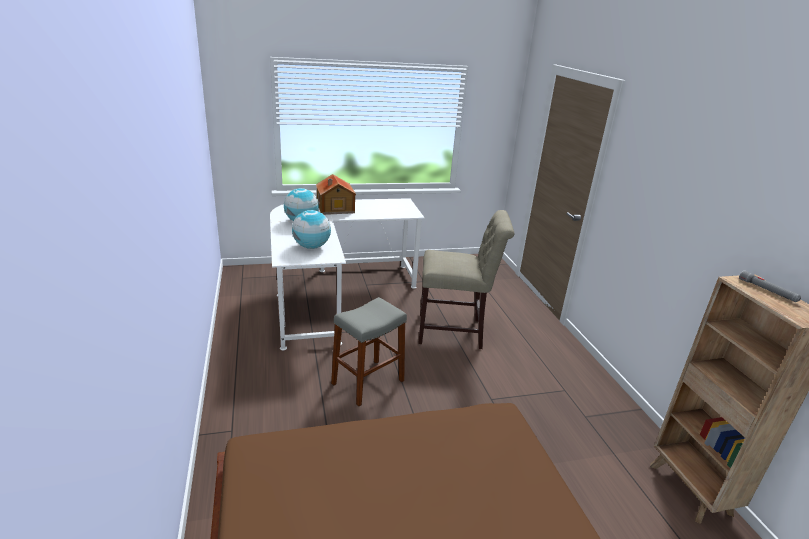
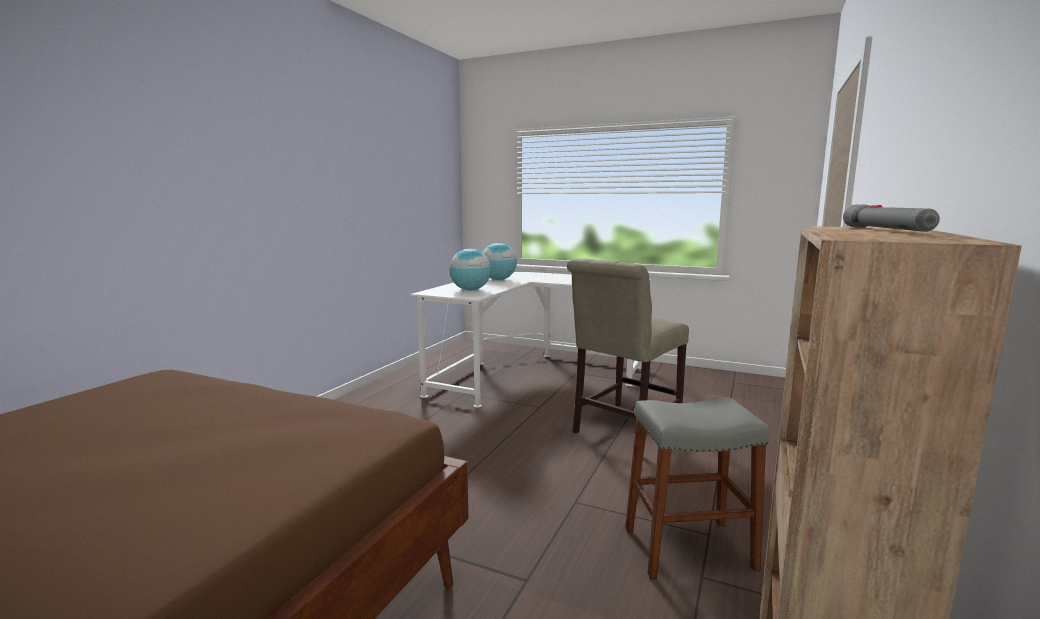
camera: 40 degrees right, 15 degrees down
toy house [316,174,356,215] -> none
grey stool [331,297,407,406] -> grey stool moved to [625,397,770,579]
beige chair [418,210,514,349] -> beige chair turned 90 degrees clockwise [567,259,689,433]

